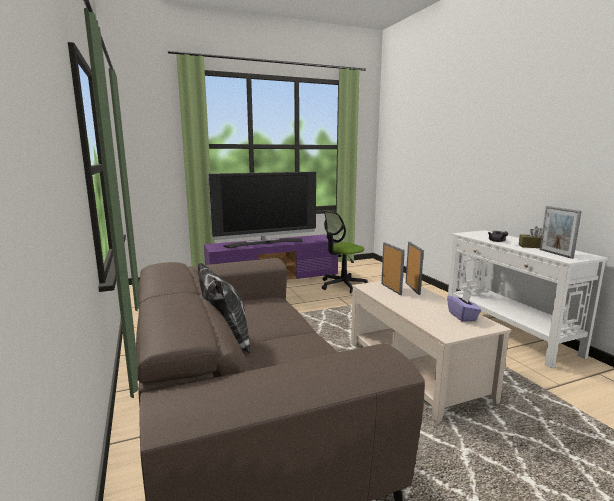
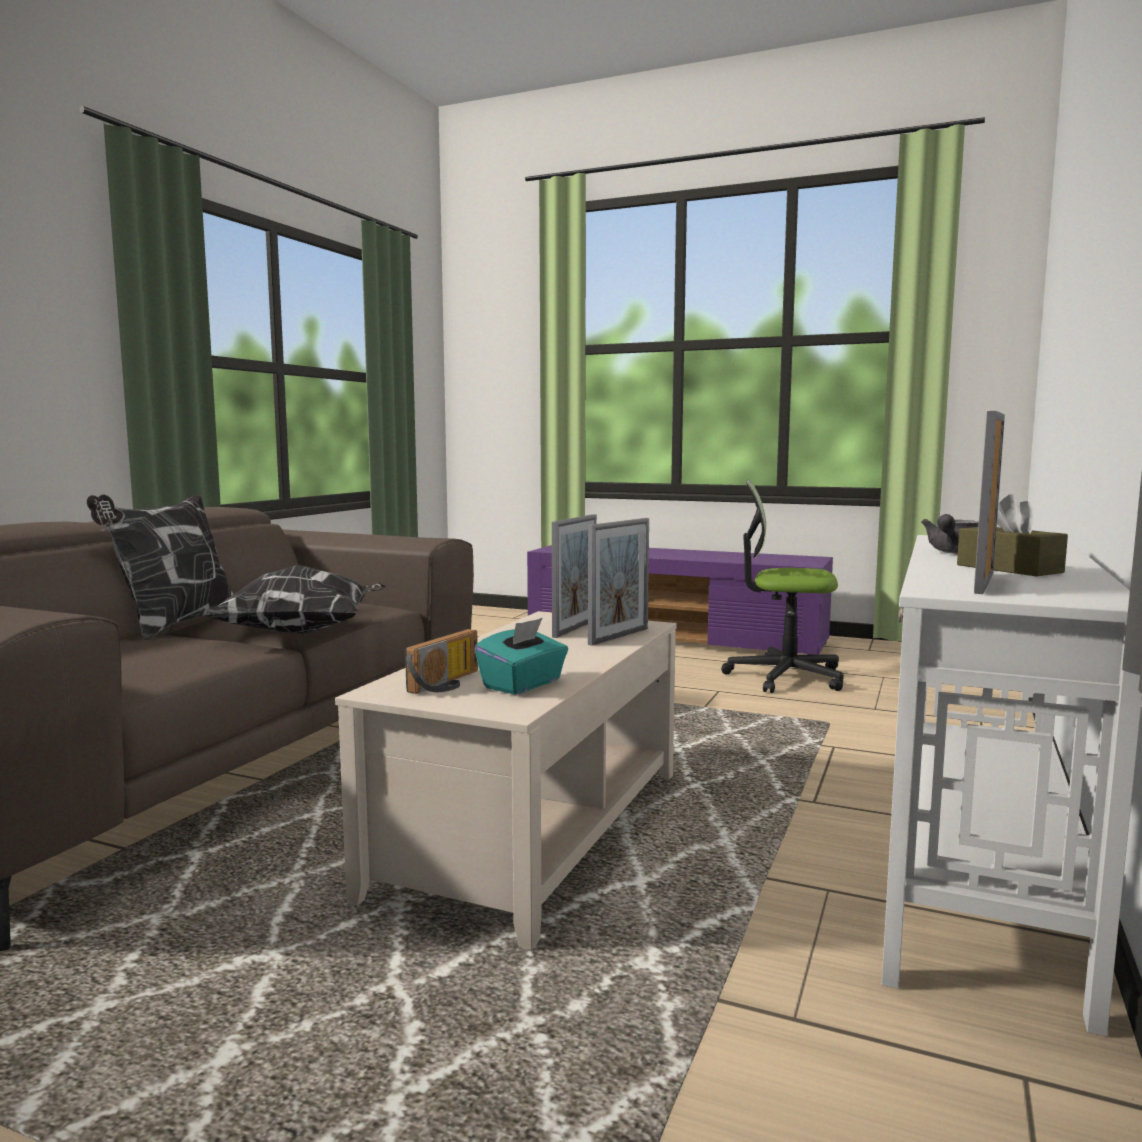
camera: 45 degrees right, 5 degrees down
television [208,172,316,248] -> none
purple tissue box [447,291,481,322] -> turquoise tissue box [475,618,568,695]
none -> pillow [203,565,386,634]
none -> radio [405,629,478,694]

